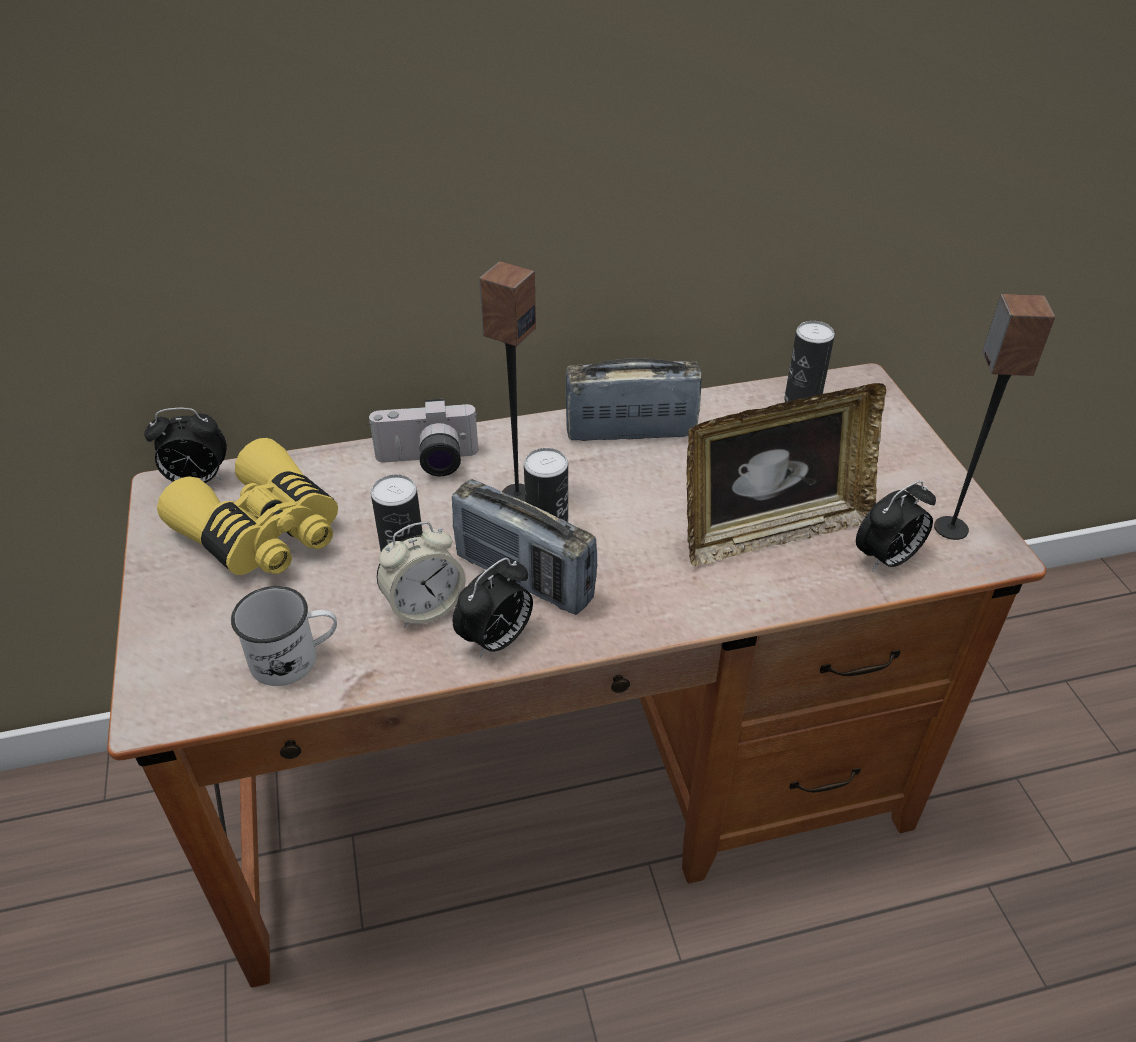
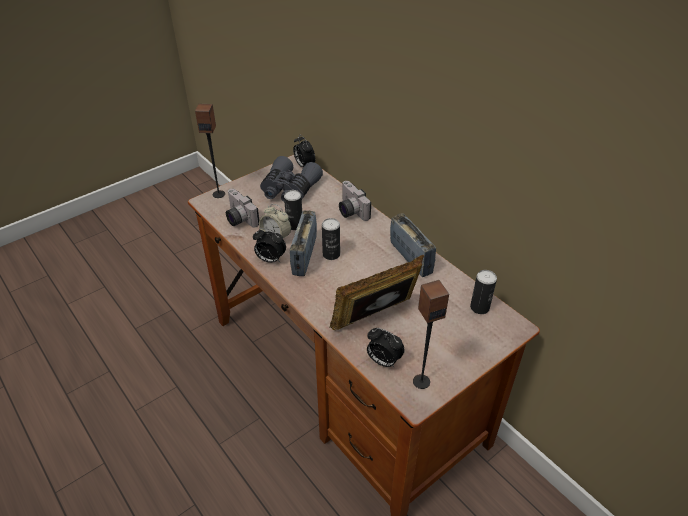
camera: 65 degrees right, 0 degrees up
yellow binoculars [157,438,338,575] -> grey binoculars [260,156,323,202]
white mug [231,586,337,686] -> camera [226,189,259,228]
speaker [479,261,536,502] -> speaker moved to [195,104,225,198]
picture frame [686,383,886,566] -> picture frame turned 105 degrees clockwise [330,255,424,330]

